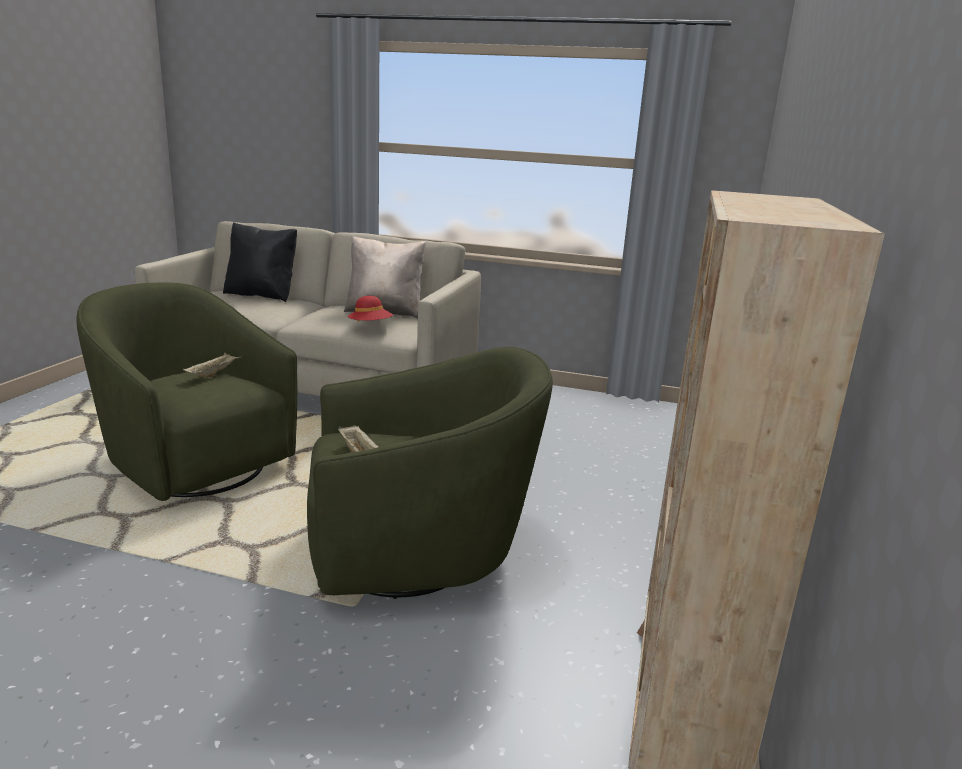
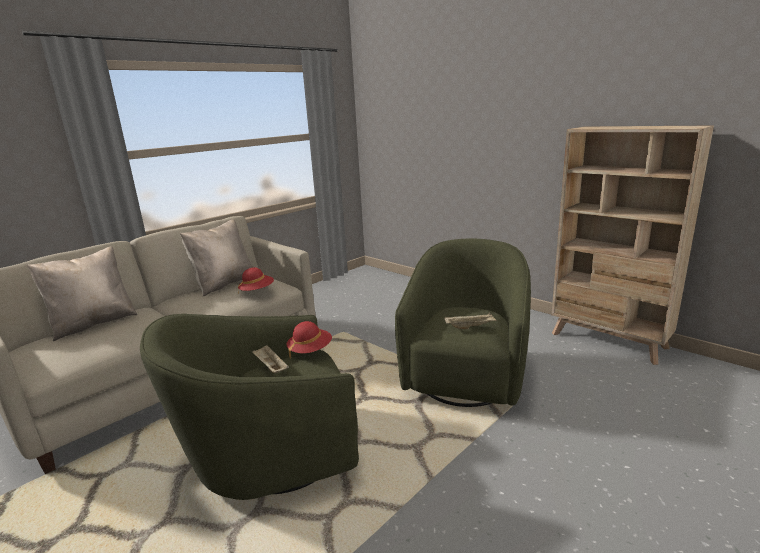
camera: 60 degrees left, 0 degrees up
black pillow [223,222,297,302] -> beige pillow [27,246,138,341]
none -> red hat [286,321,332,359]

